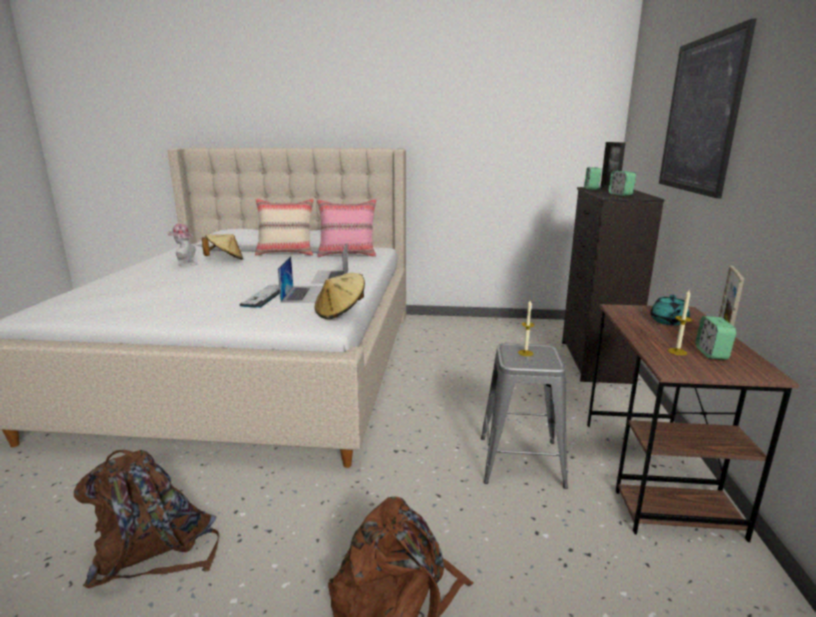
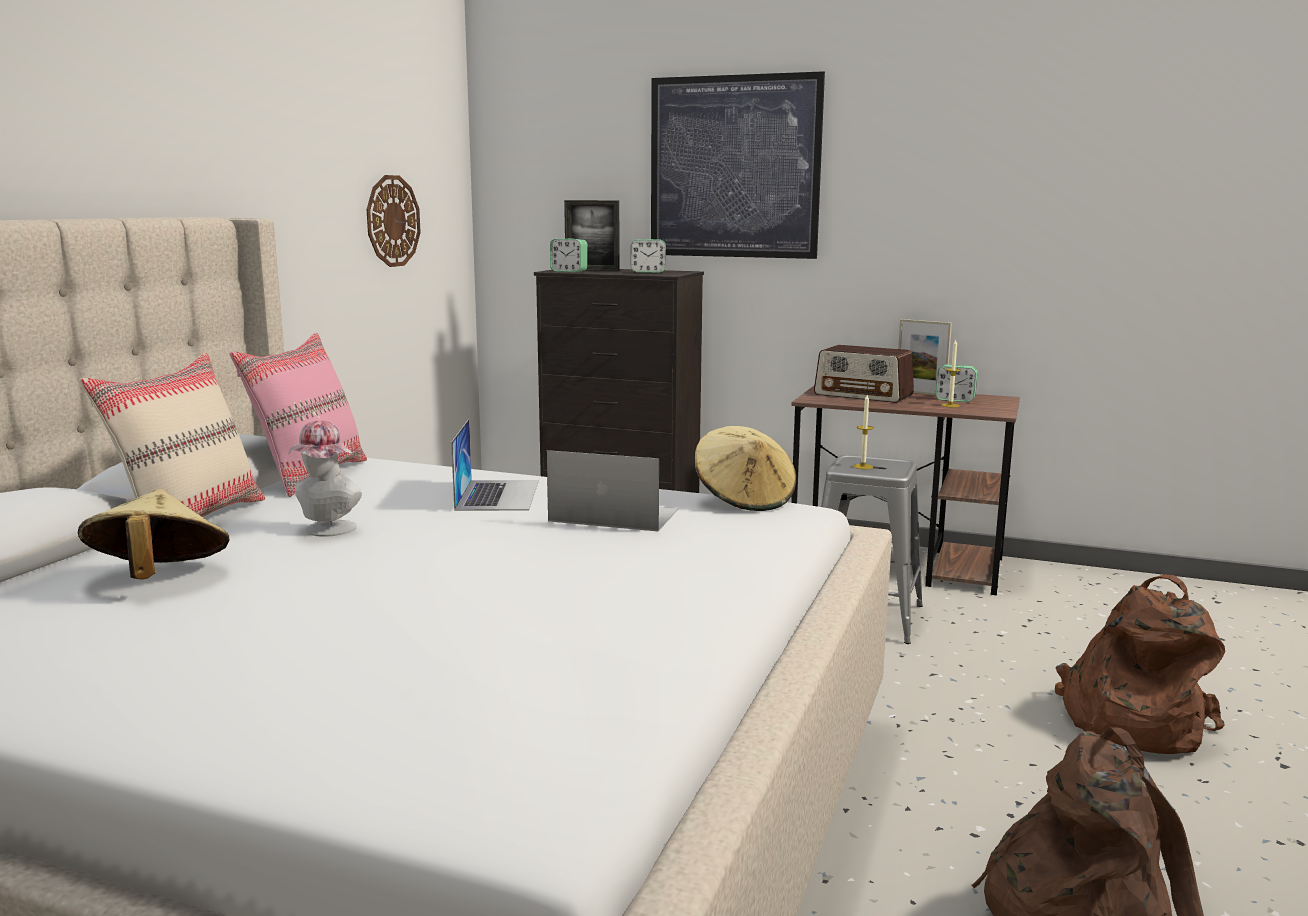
camera: 75 degrees left, 5 degrees down
hat [167,223,198,267] -> hat moved to [288,420,362,537]
keyboard [240,284,280,308] -> none
laptop [311,243,348,284] -> laptop turned 105 degrees counterclockwise [451,419,539,511]
turquoise teapot [650,295,690,325] -> radio [814,345,914,403]
none -> wall clock [367,175,421,267]

